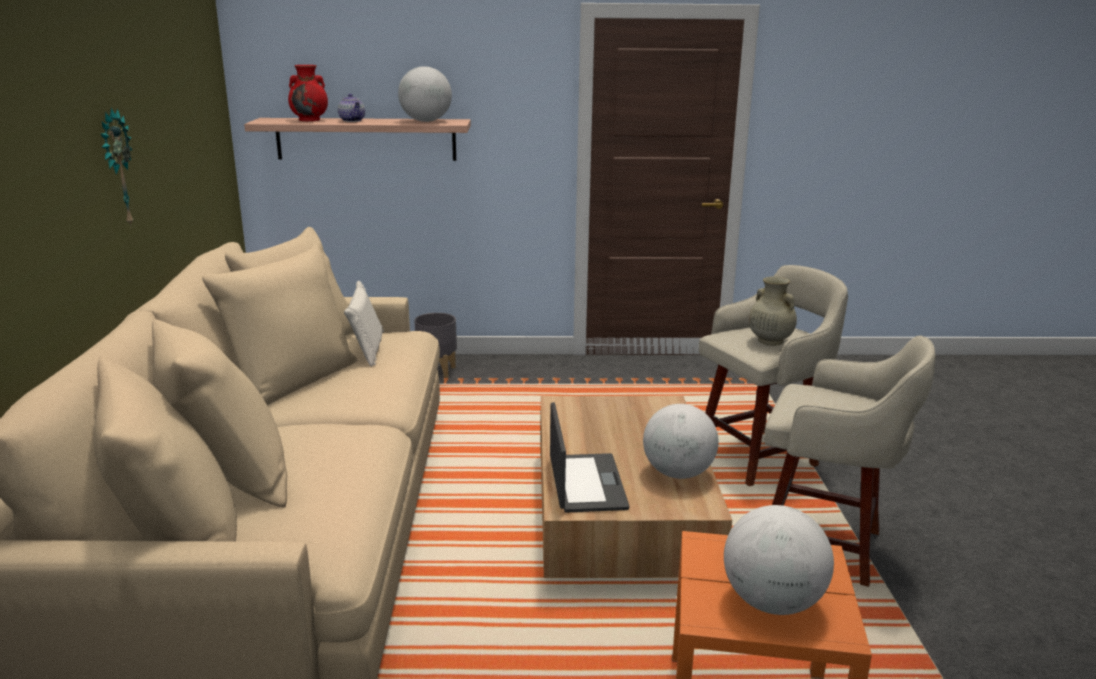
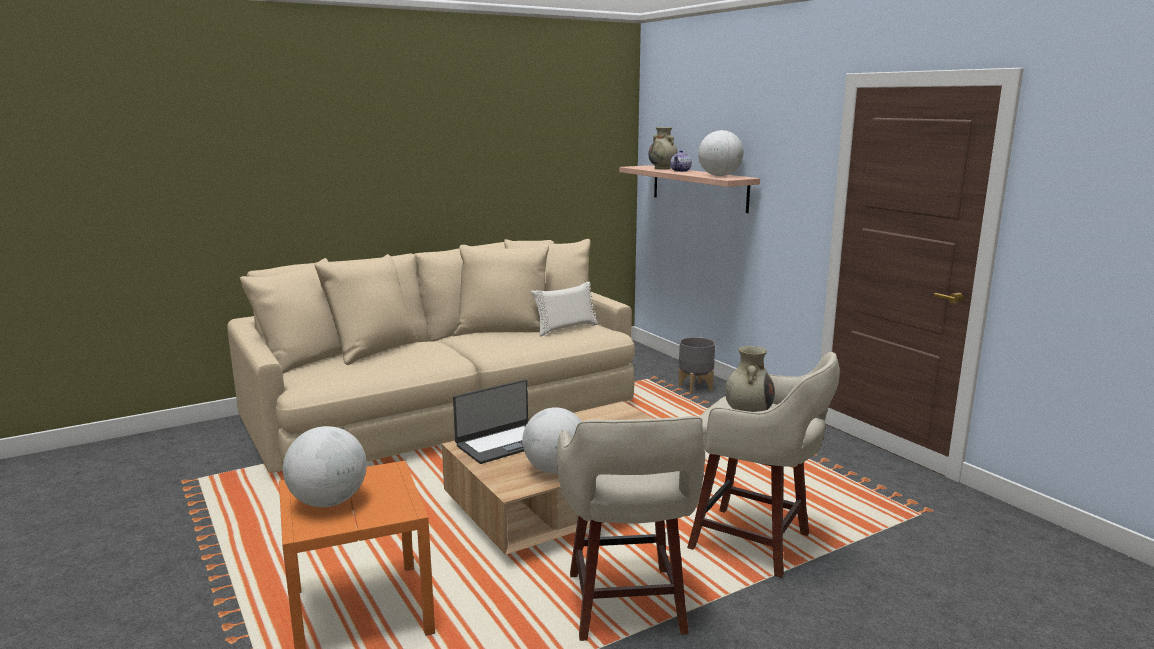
camera: 60 degrees right, 5 degrees down
wall clock [100,108,134,226] -> none
red vase [288,65,328,121] -> beige vase [648,127,678,169]

